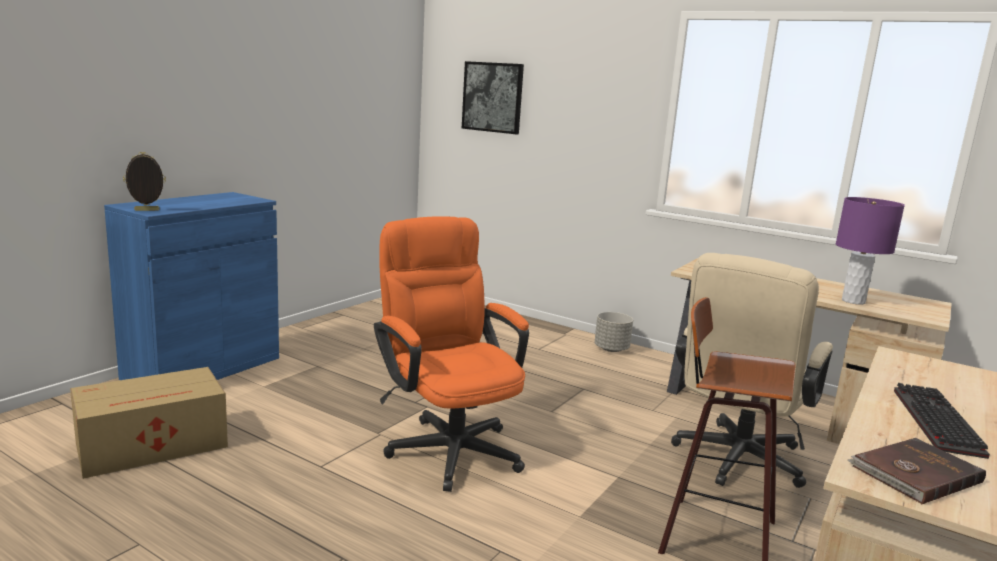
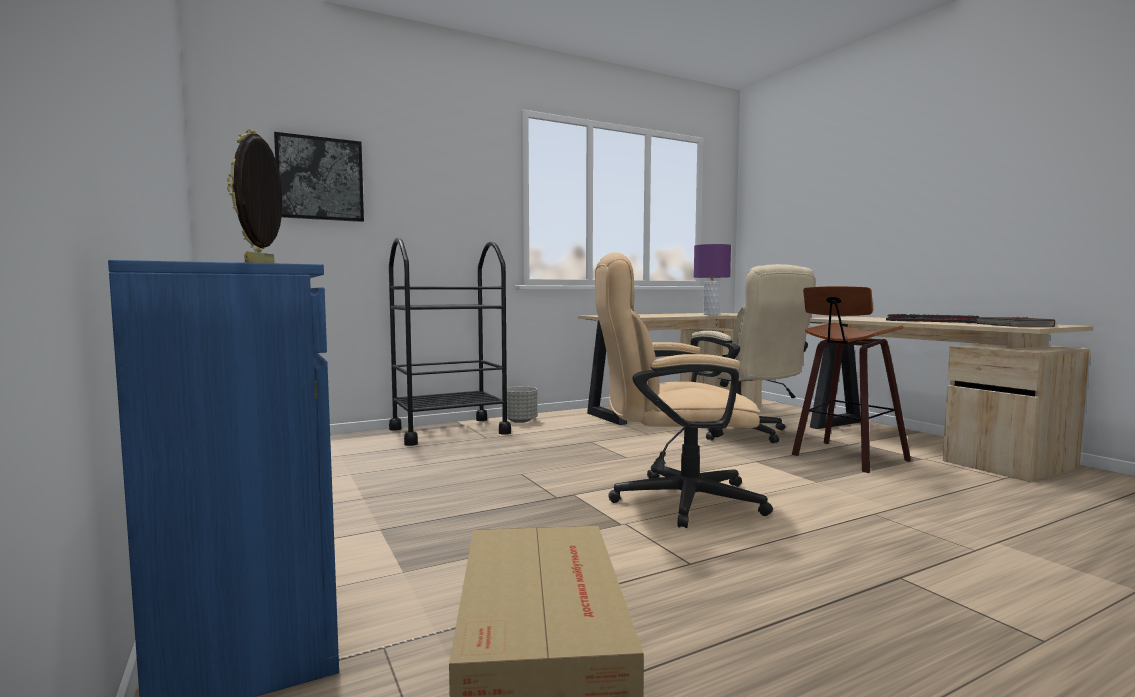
camera: 60 degrees left, 10 degrees down
orange office chair [374,216,529,492] -> beige office chair [595,252,773,528]
none -> black cart [389,237,511,446]

